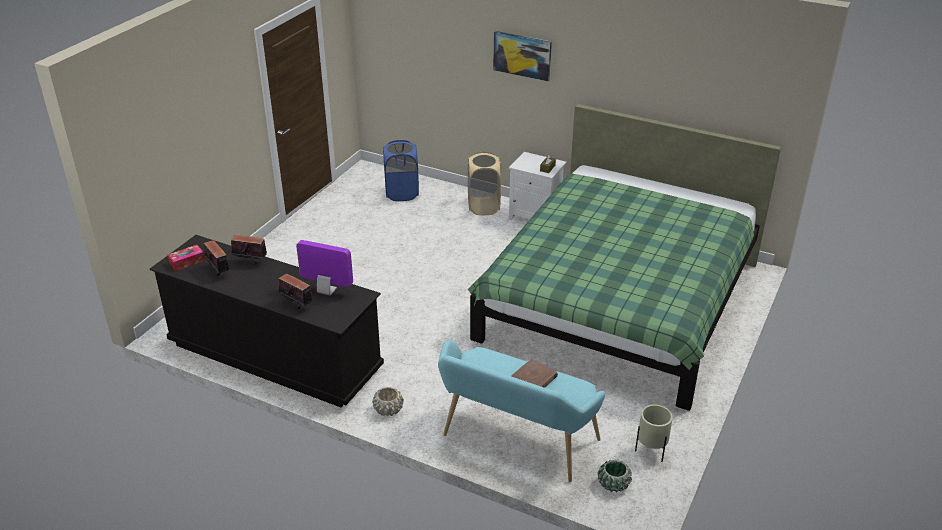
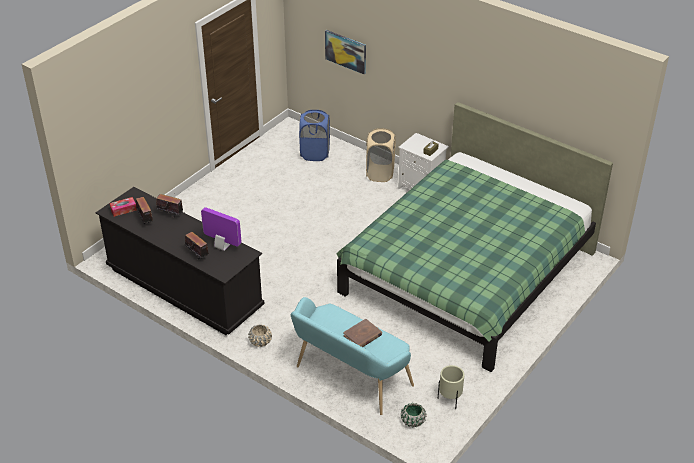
camera: 10 degrees right, 5 degrees up
picture [493,31,552,81] -> picture moved to [325,30,366,74]

